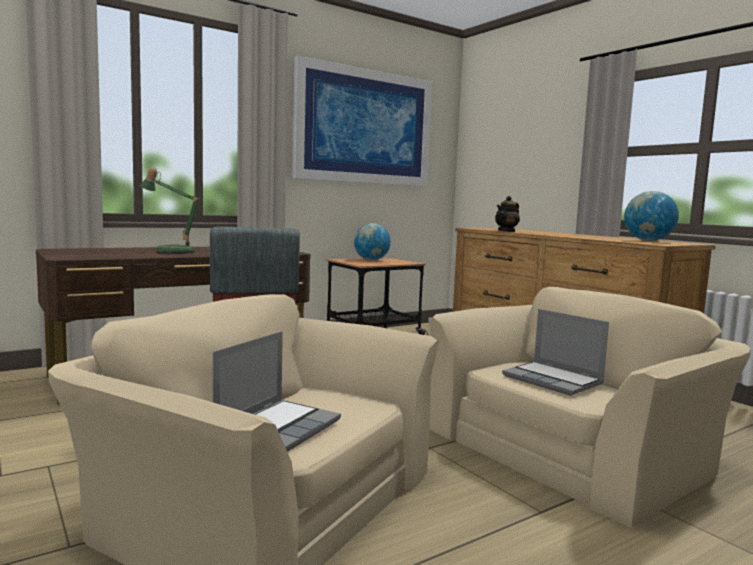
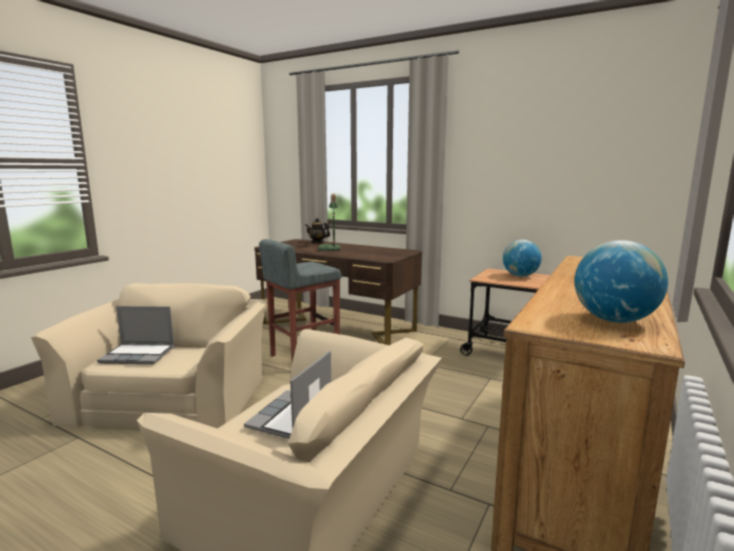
camera: 65 degrees right, 5 degrees up
picture [292,56,432,186] -> none
teapot [495,196,520,232] -> teapot moved to [306,218,330,244]

